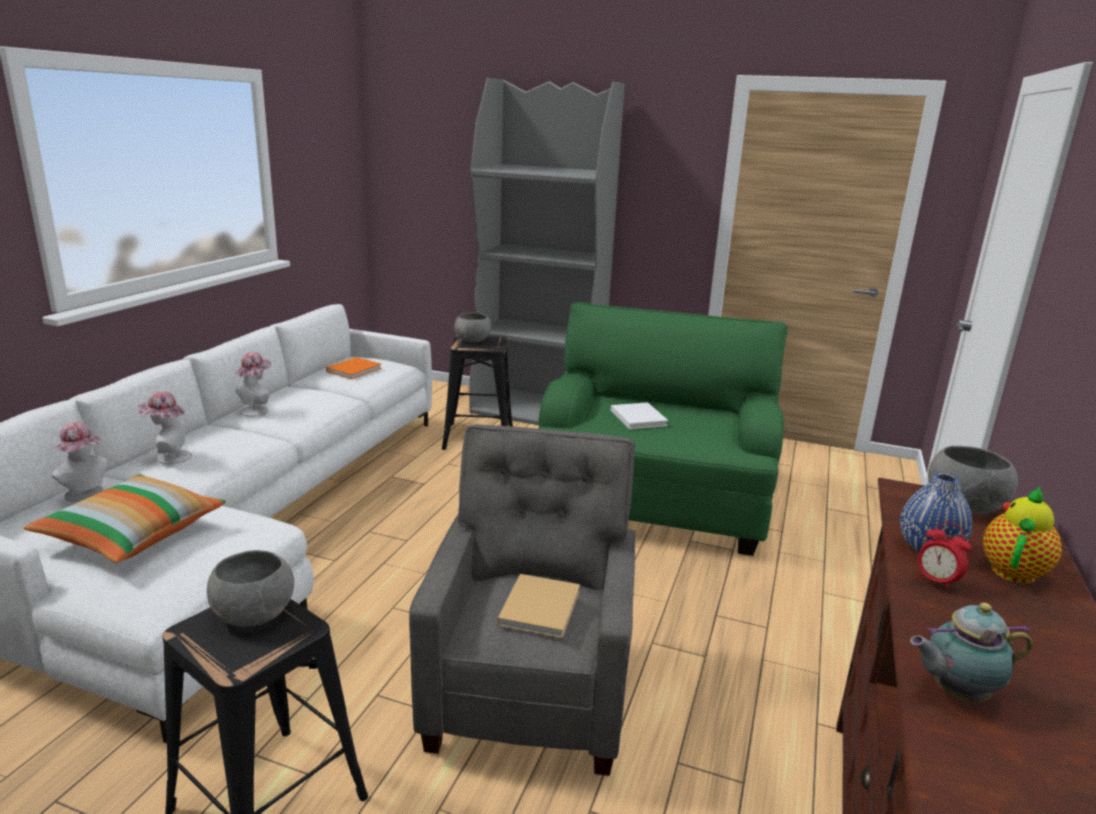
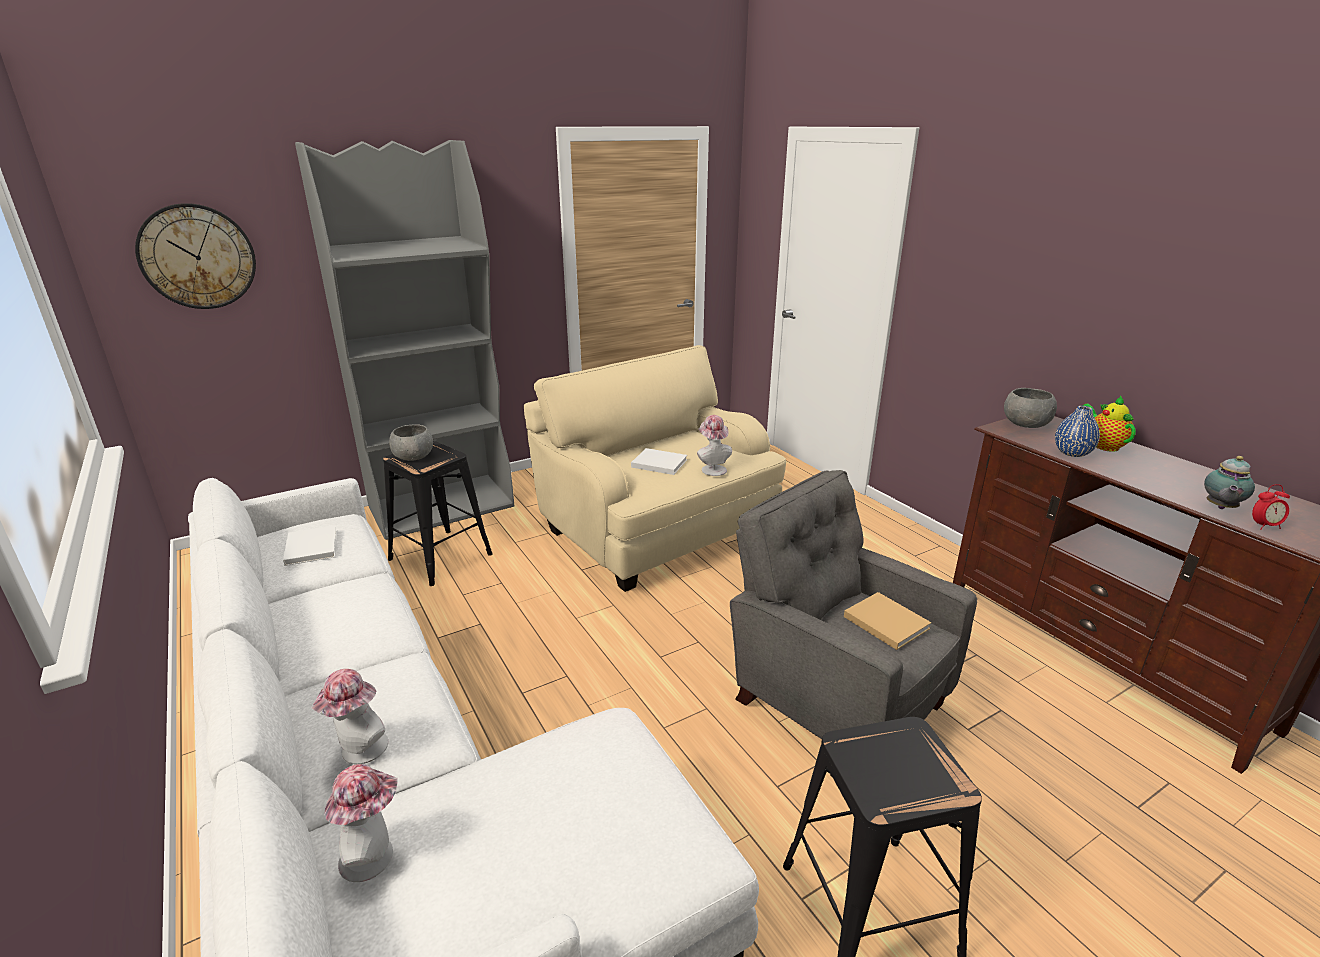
camera: 50 degrees left, 5 degrees up
pillow [24,474,226,563] -> none
grey bowl [206,550,294,627] -> none
hat [236,352,271,417] -> hat moved to [697,415,732,476]
orange book [326,357,382,379] -> white book [283,525,337,566]
green armchair [538,302,788,556] -> beige armchair [524,345,786,592]
alarm clock [916,522,971,592] -> alarm clock moved to [1252,484,1290,530]
none -> wall clock [135,203,256,309]

